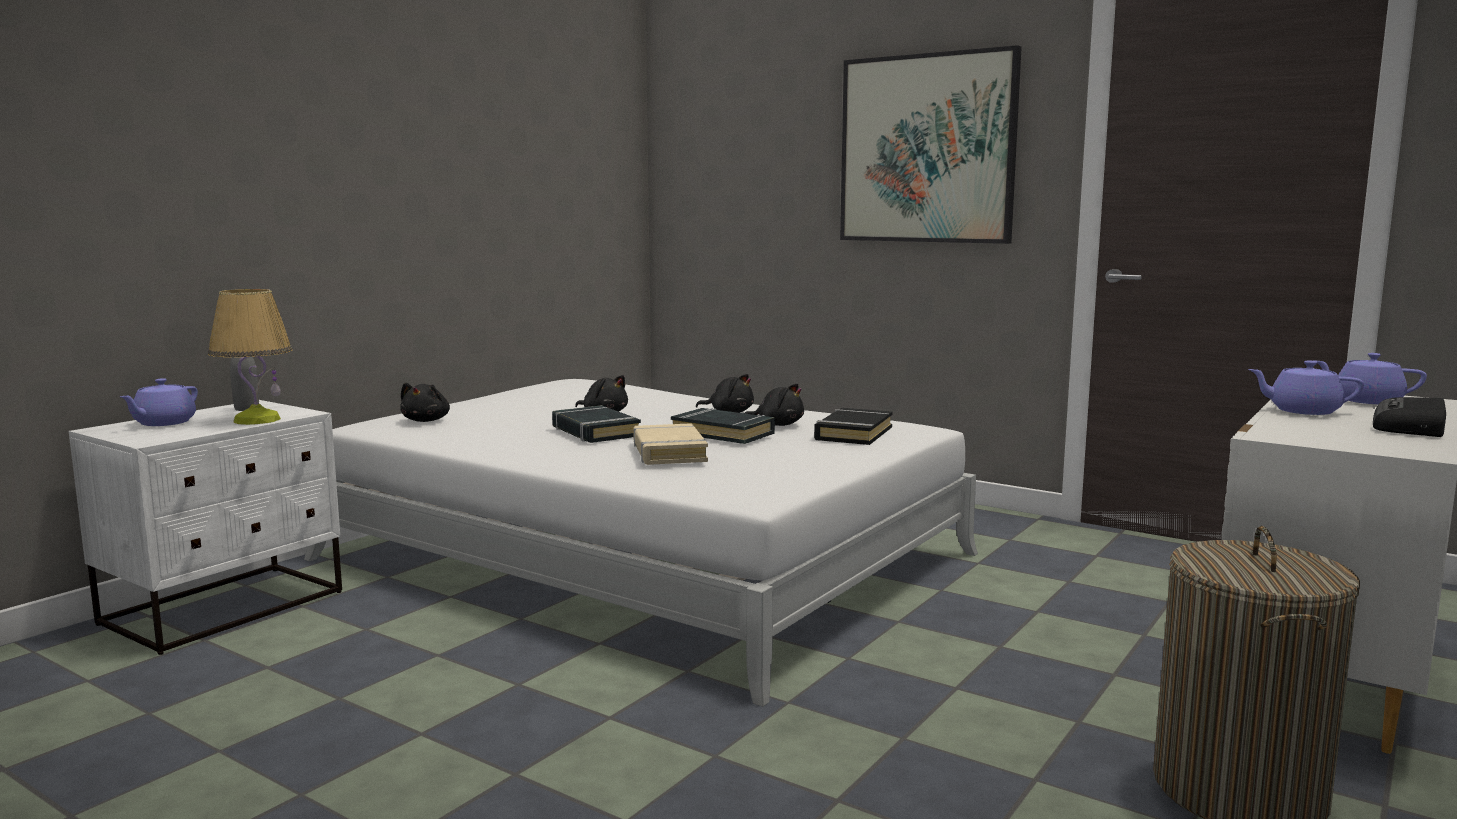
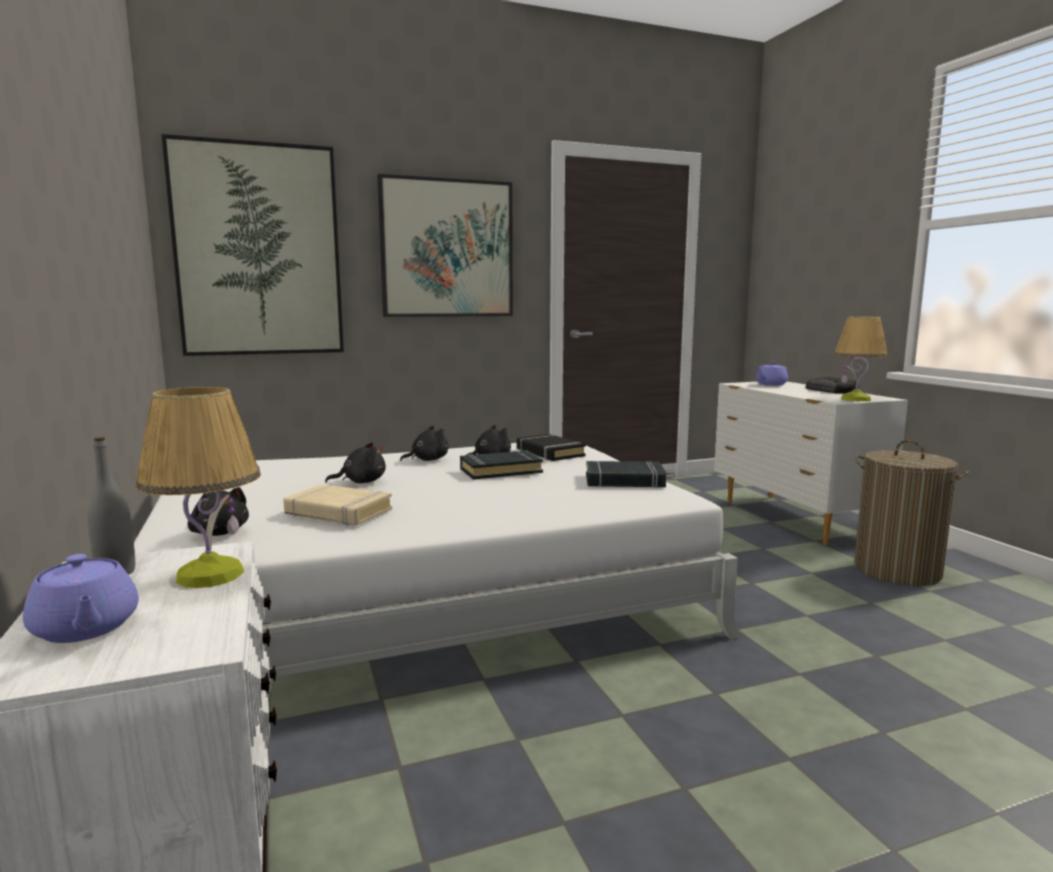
camera: 55 degrees left, 0 degrees up
black book [552,405,641,443] -> black book moved to [586,461,666,488]
beige book [633,423,708,465] -> beige book moved to [283,484,392,525]
purple teapot [1248,360,1364,415] -> none
none -> picture [161,134,344,356]
none -> table lamp [834,316,888,401]

